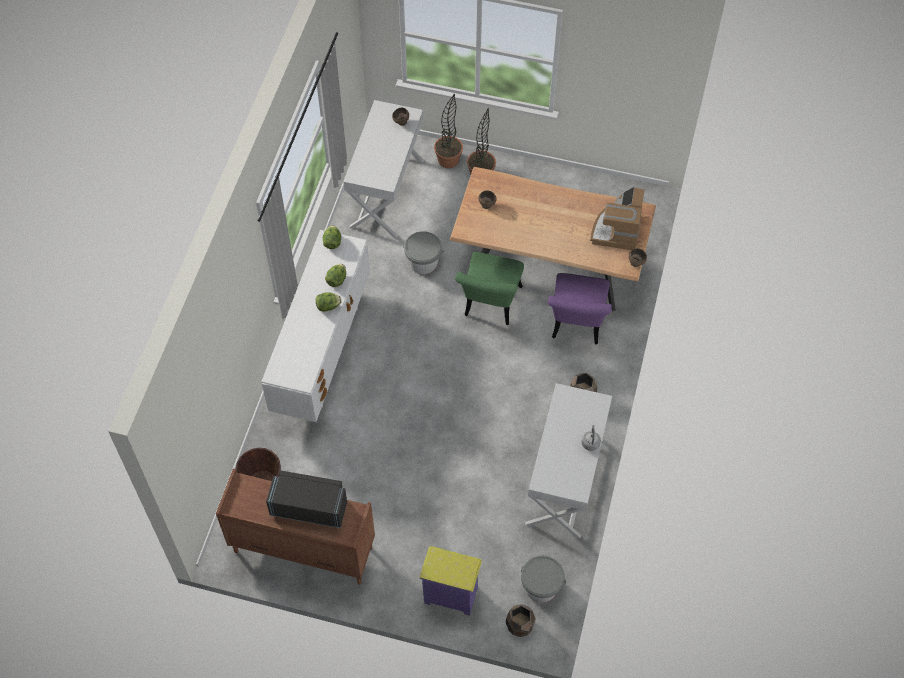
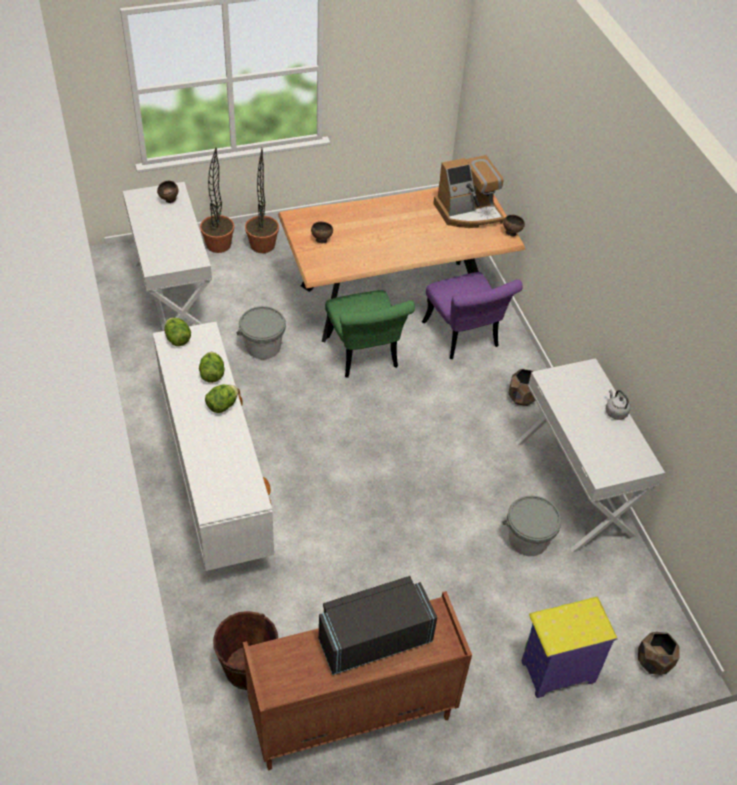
camera: 35 degrees left, 10 degrees down
grey bucket [521,556,566,603] -> grey bucket moved to [503,496,561,556]
coffee machine [590,187,645,250] -> coffee machine turned 90 degrees counterclockwise [433,155,505,228]

